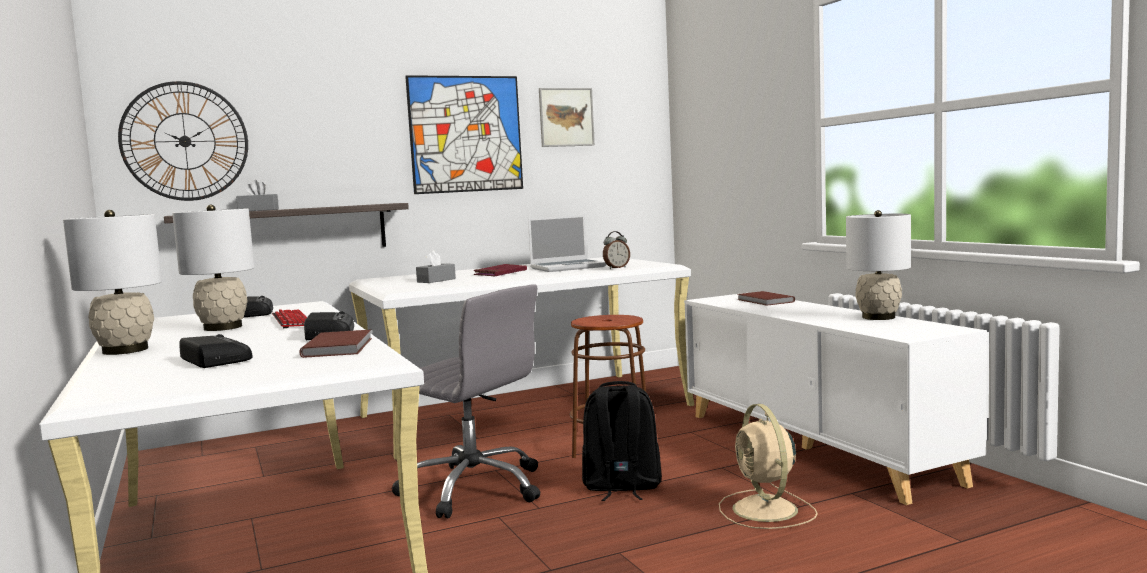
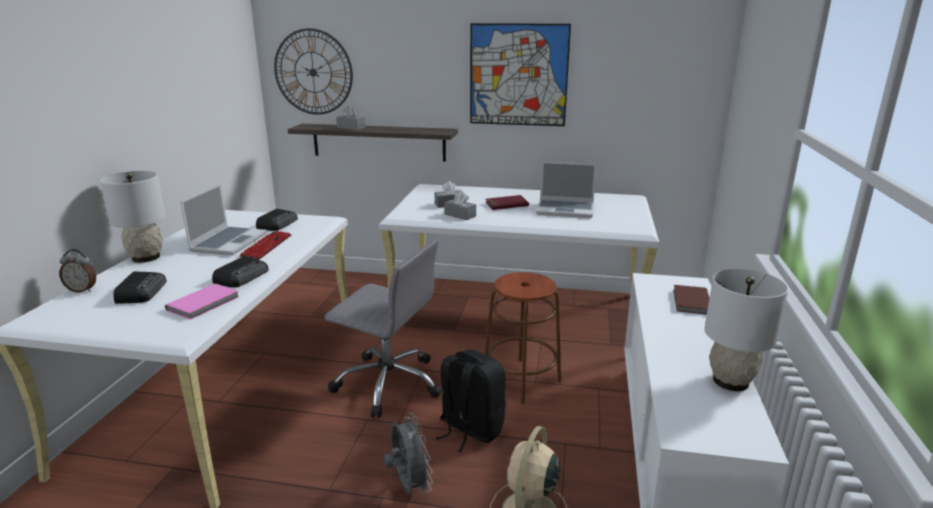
camera: 35 degrees right, 15 degrees up
white table lamp [172,205,254,331] -> laptop [180,184,267,255]
brown book [299,330,372,358] -> pink book [165,283,239,320]
grey office chair [391,284,541,518] -> grey office chair turned 45 degrees counterclockwise [325,239,442,418]
picture [539,88,595,147] -> none
alarm clock [603,231,630,269] -> alarm clock moved to [59,249,96,293]
none -> grey fan [384,413,433,494]
none -> grey tissue box [444,191,476,220]

